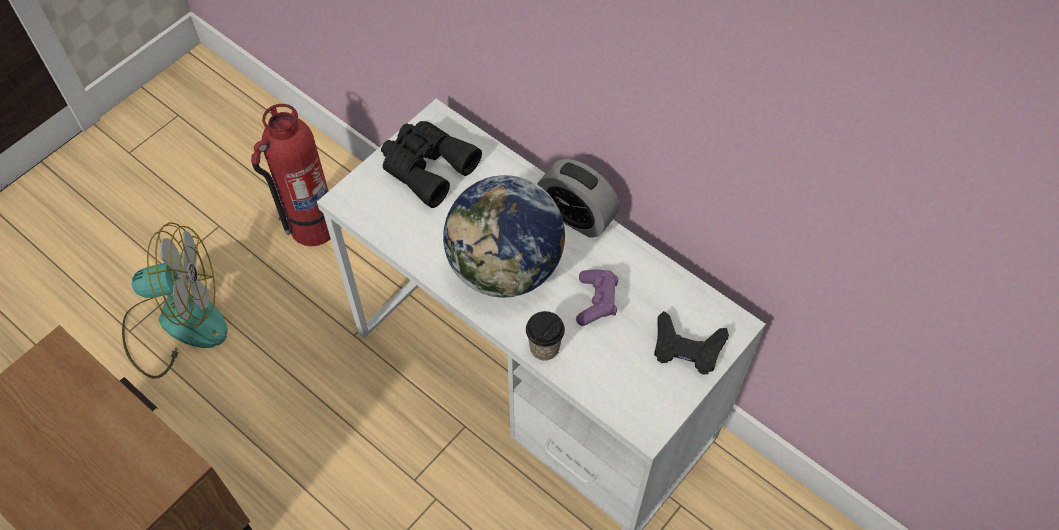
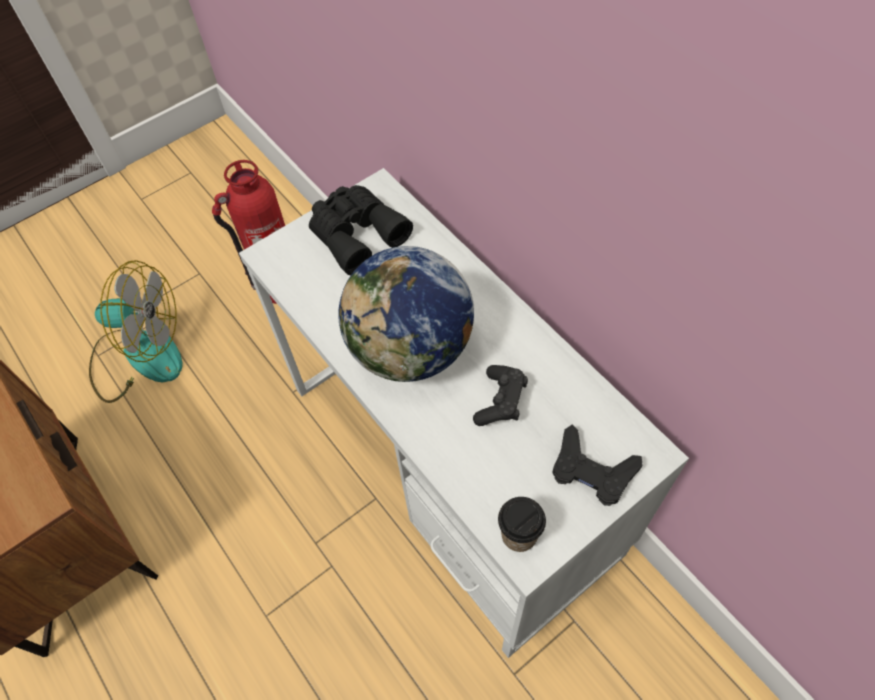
camera: 15 degrees right, 0 degrees up
cup [526,311,565,361] -> cup moved to [498,497,546,552]
alarm clock [537,159,619,238] -> none
purple game controller [576,269,618,326] -> black game controller [473,365,528,426]

